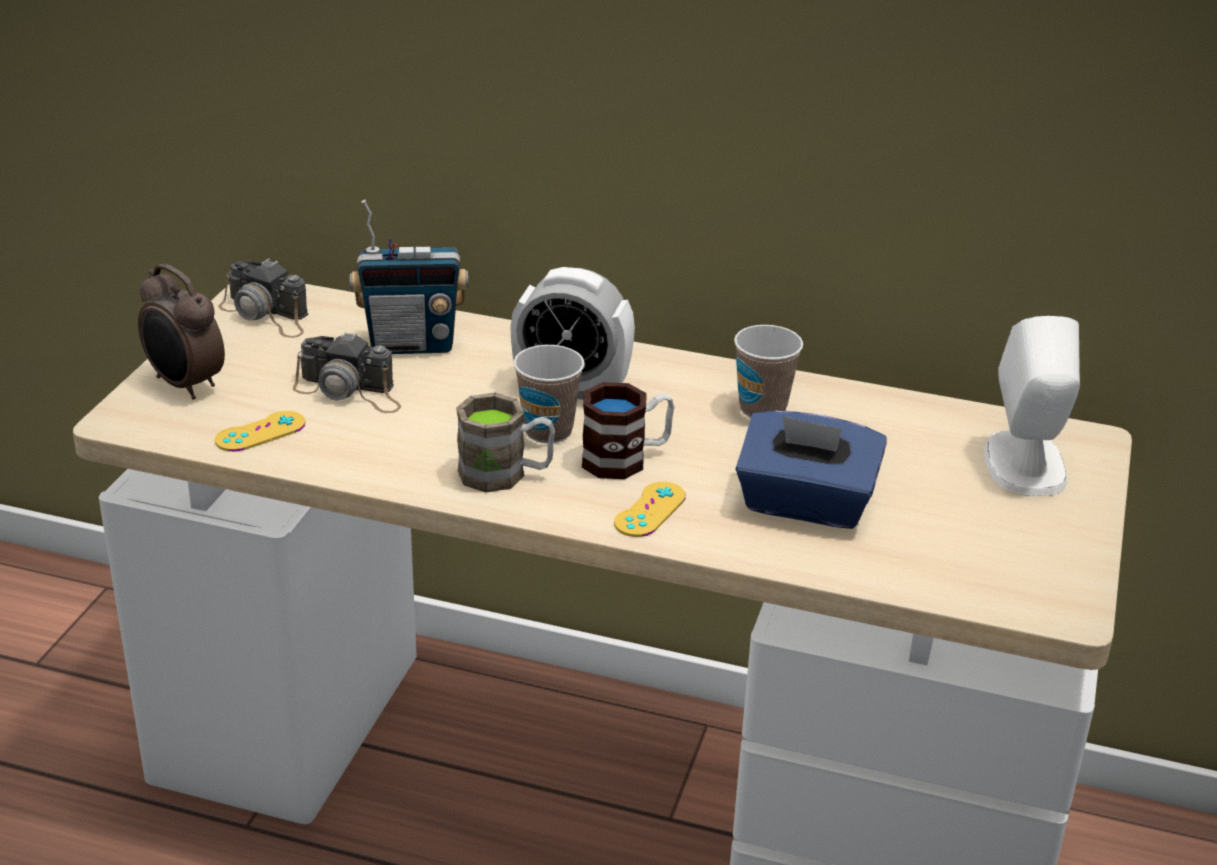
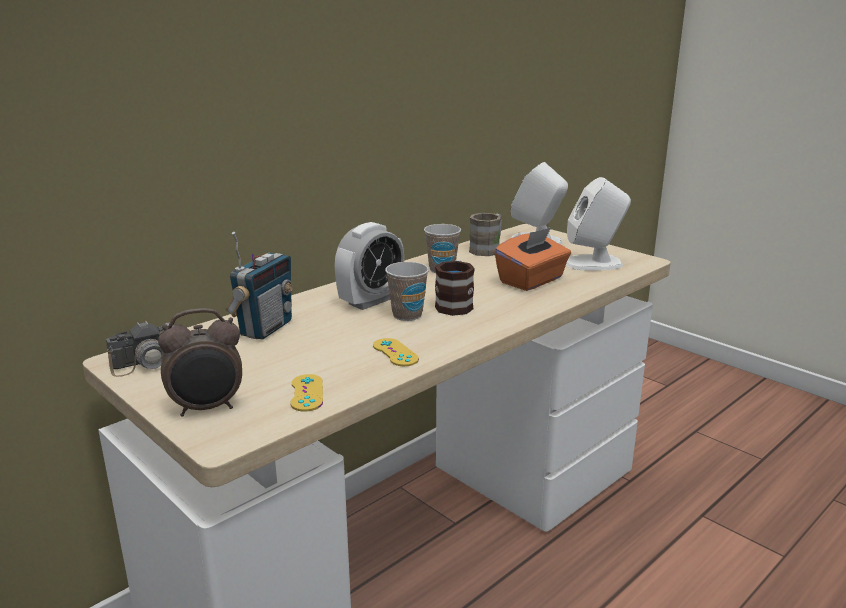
camera: 60 degrees left, 10 degrees down
camera [293,331,401,413] -> none
brown mug [456,393,555,493] -> brown mug moved to [469,213,502,256]
yellow game controller [614,482,686,537] -> yellow game controller moved to [373,338,419,366]
blue tissue box [735,411,887,529] -> orange tissue box [494,227,571,291]
none -> white speaker [566,177,631,271]

